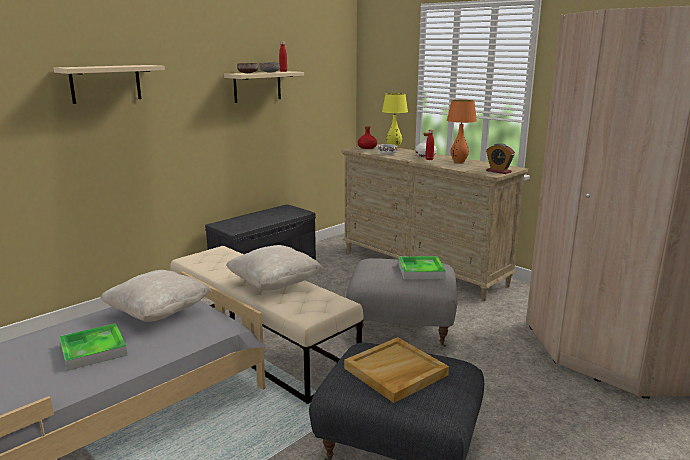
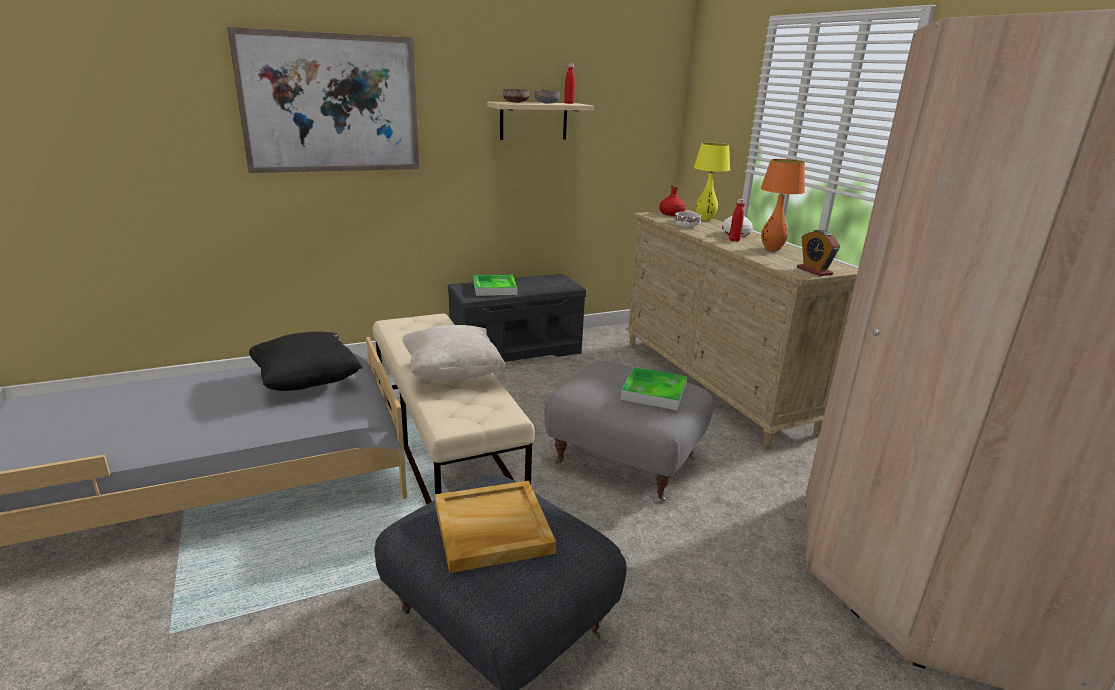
camera: 20 degrees right, 5 degrees up
beige shelf [53,65,165,104] -> picture [227,27,419,173]
tray [59,323,127,371] -> tray moved to [473,275,517,296]
beige pillow [101,270,212,322] -> black pillow [249,332,363,391]

